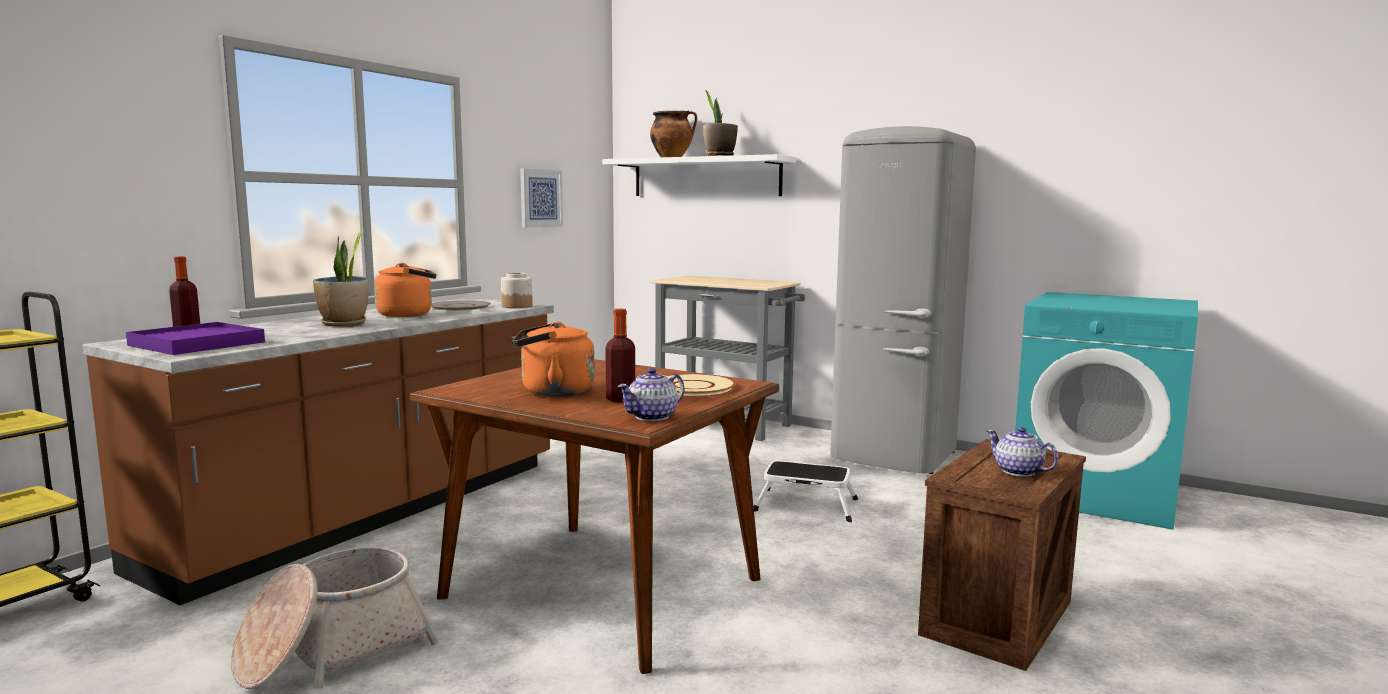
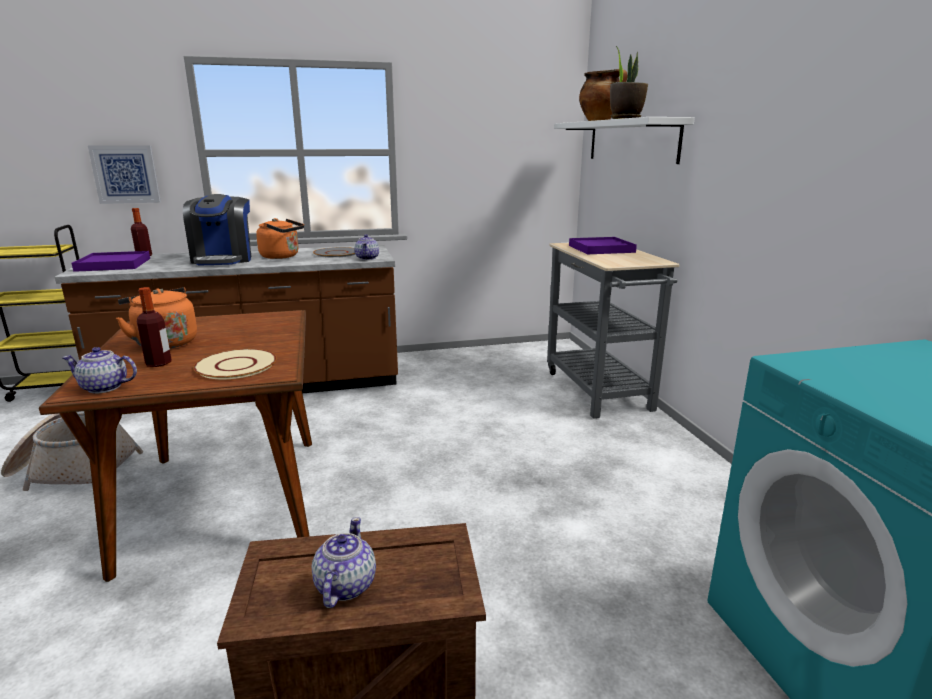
camera: 45 degrees right, 10 degrees up
potted plant [313,229,369,326] -> coffee machine [183,194,251,265]
jar [501,273,533,308] -> teapot [354,234,379,260]
picture [520,168,563,227] -> picture moved to [88,145,161,204]
black step ladder [754,461,858,522] -> none
grey fridge [830,126,976,474] -> none
none -> purple tray [569,237,637,254]

